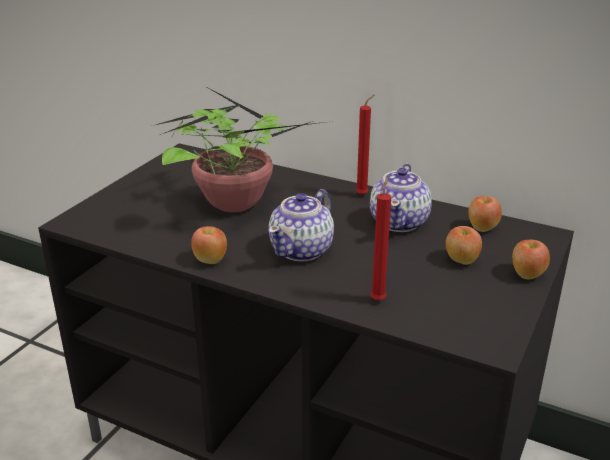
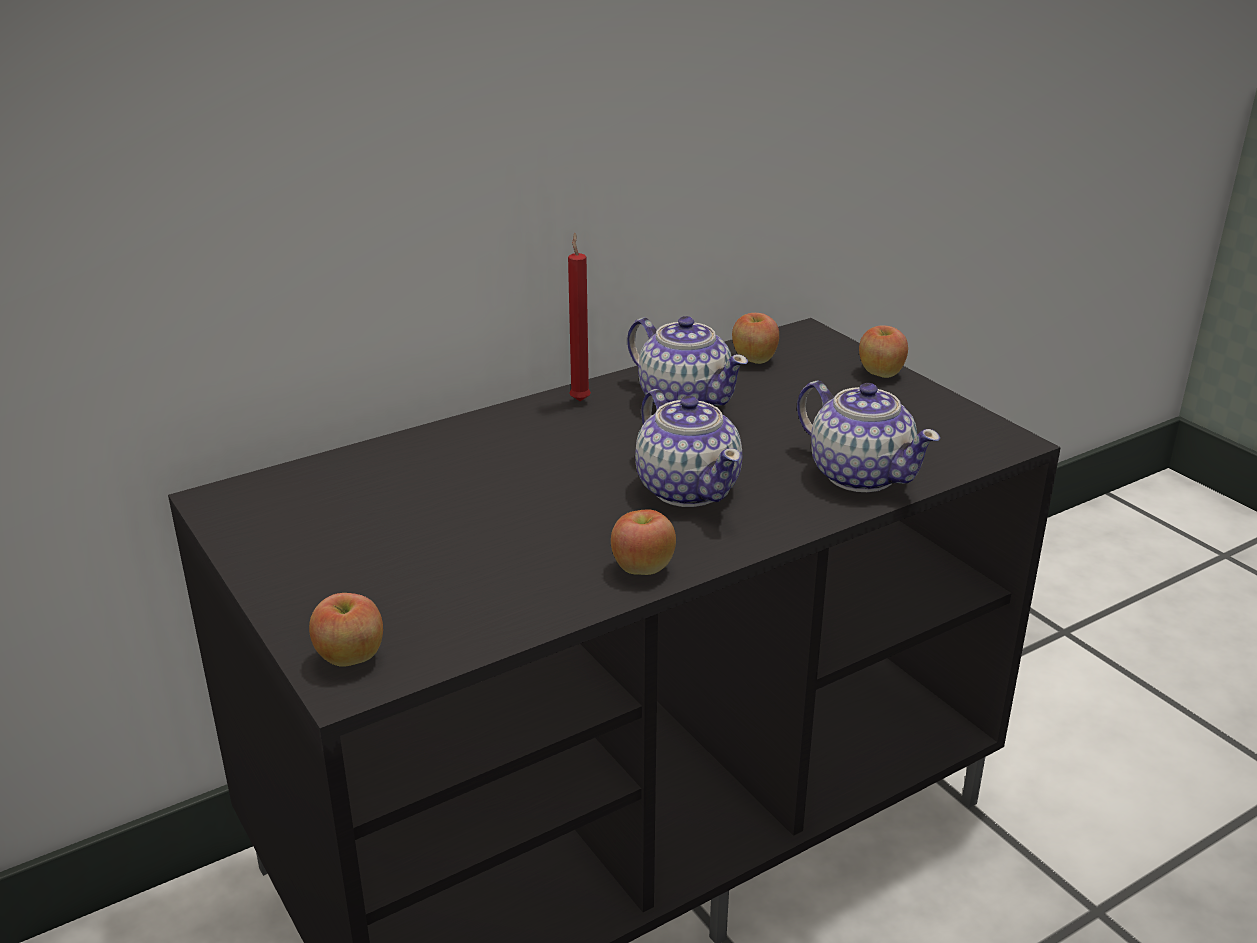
camera: 60 degrees left, 0 degrees up
potted plant [153,85,325,213] -> none
red candle [370,177,391,301] -> teapot [797,381,940,492]
apple [446,226,482,265] -> apple moved to [309,593,383,667]

